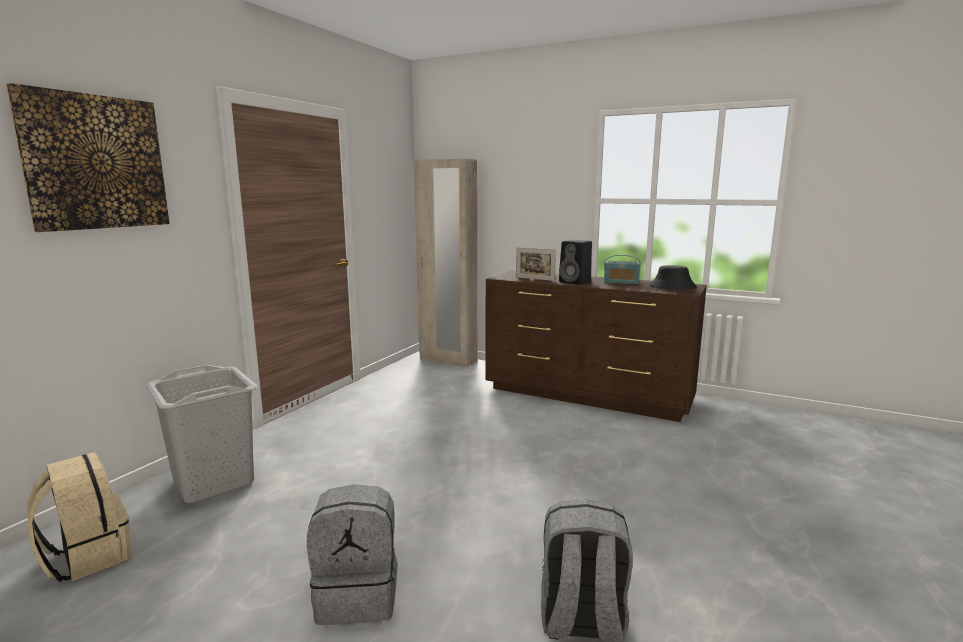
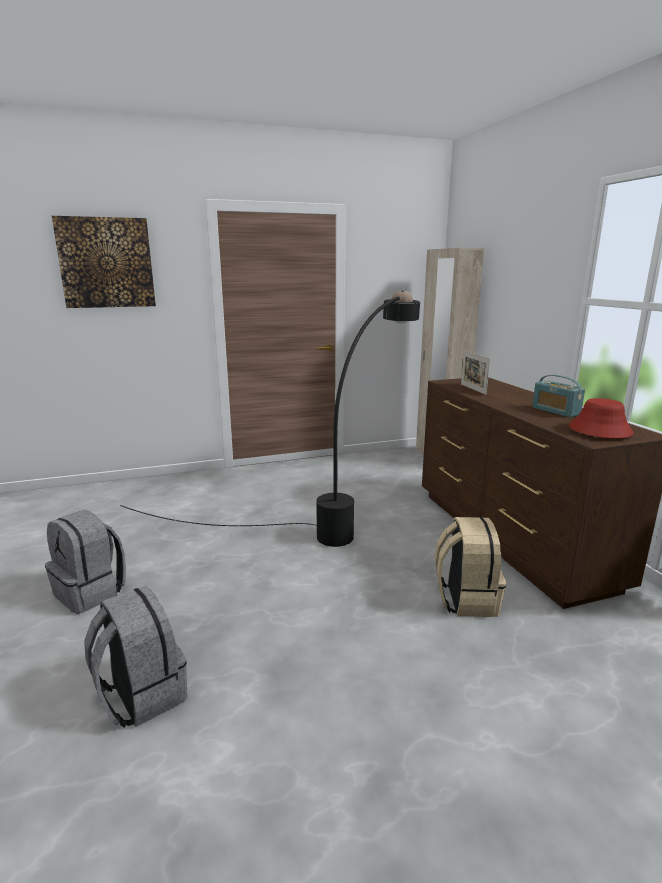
camera: 45 degrees right, 5 degrees up
beige backpack [27,452,131,583] -> beige backpack moved to [435,517,506,617]
grey laundry basket [145,365,258,503] -> none
black speaker [559,240,592,284] -> none
black hat [649,265,697,290] -> red hat [569,398,634,438]
none -> black floor lamp [120,290,420,547]

